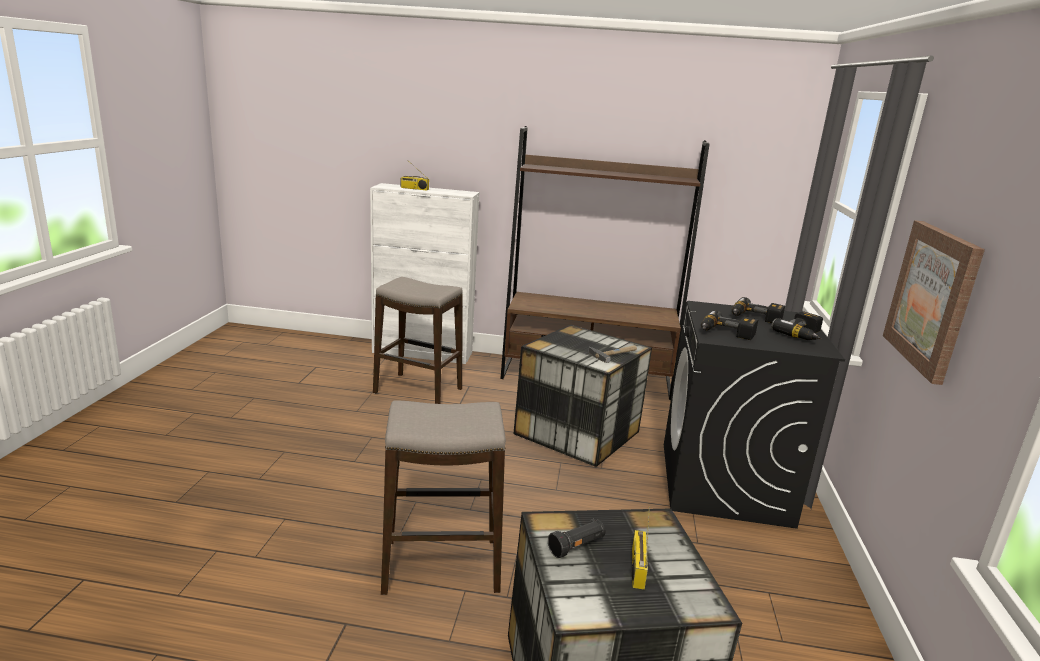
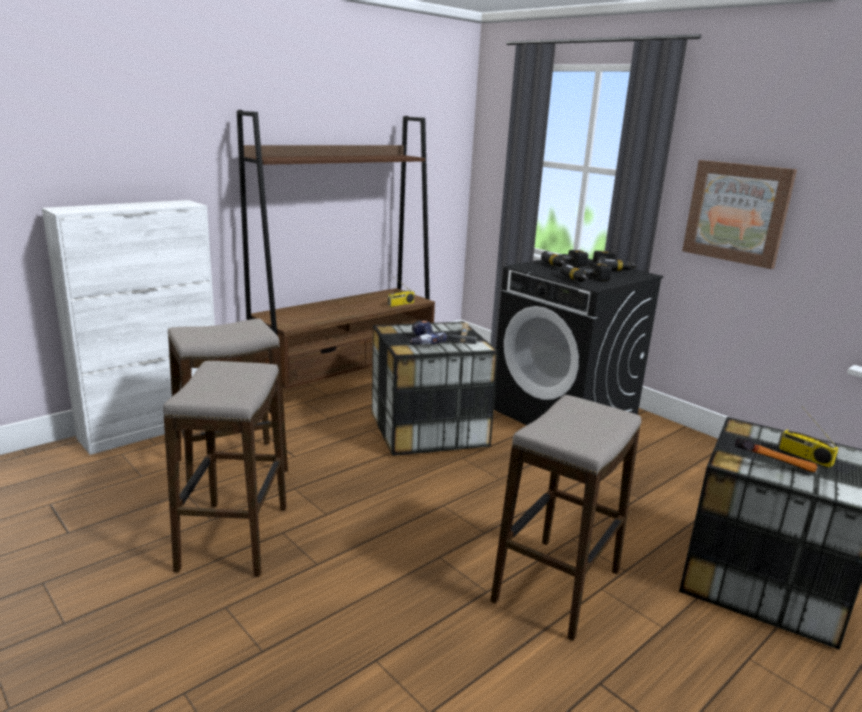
camera: 50 degrees left, 0 degrees up
radio [400,165,429,190] -> radio moved to [388,278,415,307]
black flashlight [548,519,606,558] -> hammer [734,438,817,473]
none -> stool [163,361,287,577]
none -> power drill [410,320,447,345]

